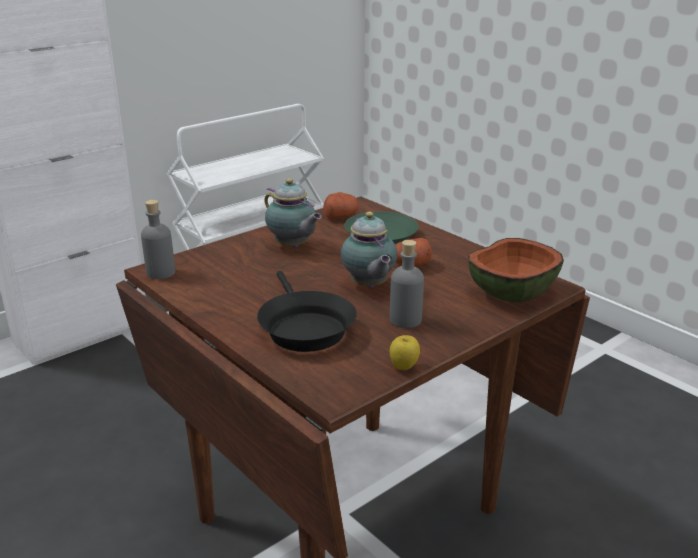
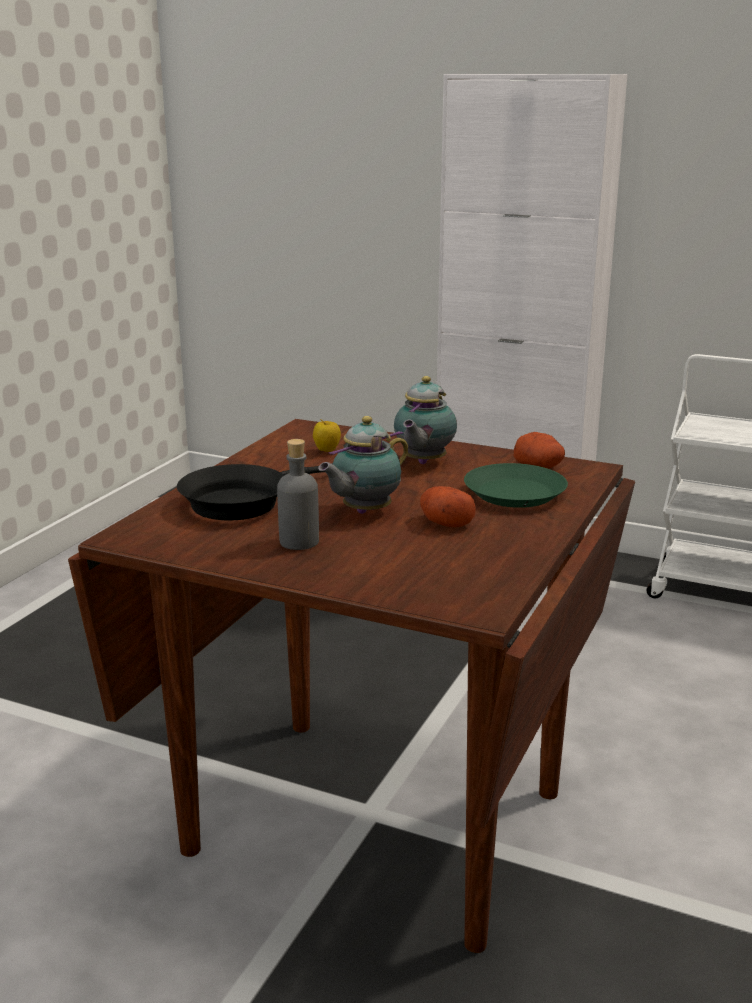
camera: 65 degrees right, 5 degrees down
grey bottle [141,200,175,279] -> none
apple [389,335,420,370] -> apple moved to [313,419,341,452]
bowl [468,238,564,302] -> none

